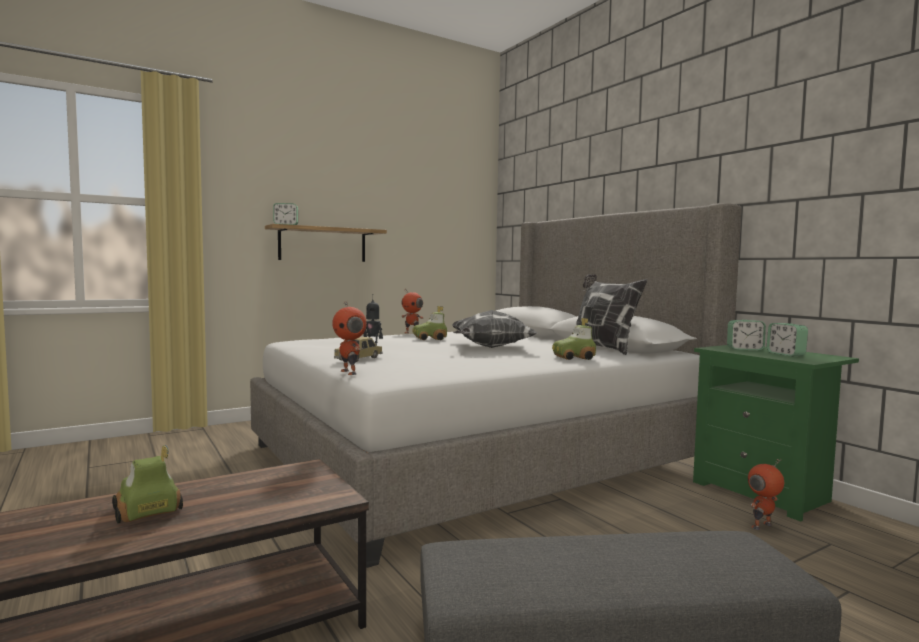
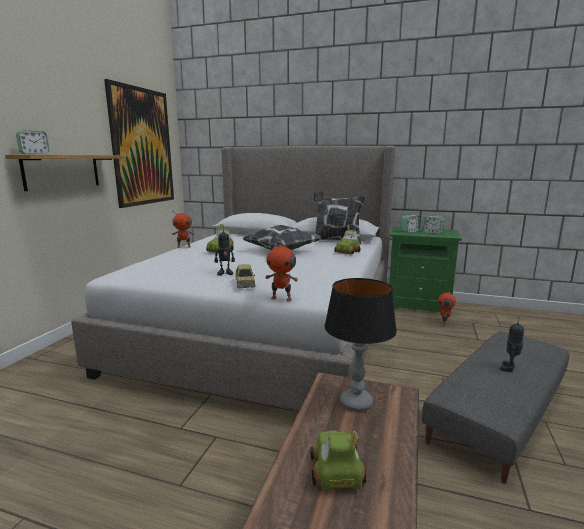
camera: 40 degrees left, 10 degrees up
toy car [112,445,183,524] -> toy car turned 75 degrees clockwise [310,430,366,490]
none -> picture [104,79,174,208]
none -> table lamp [324,278,397,412]
none -> toy robot [500,317,524,372]

